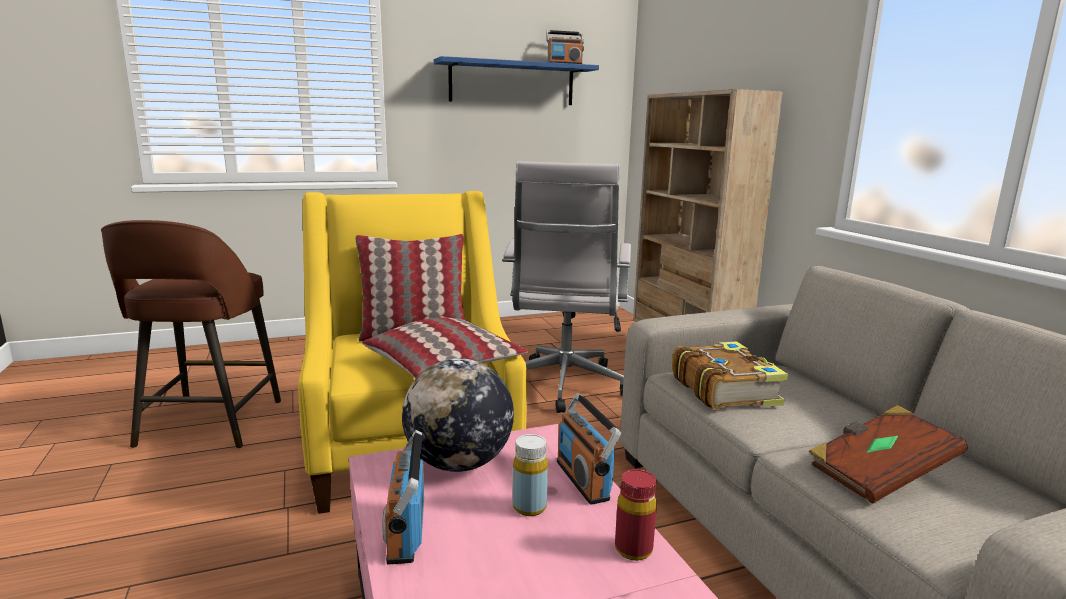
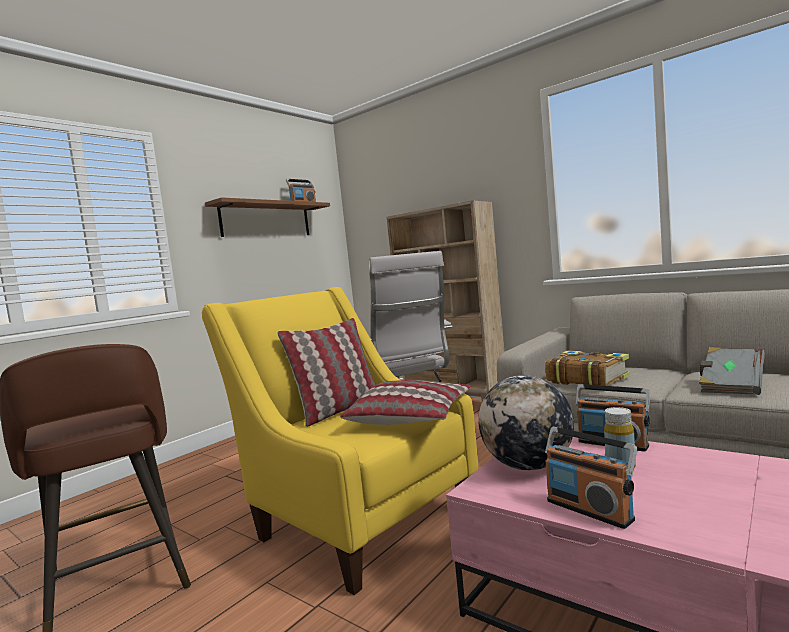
camera: 30 degrees left, 10 degrees down
blue shelf [434,56,599,105] -> brown shelf [205,197,330,237]
red bottle [615,469,657,561] -> none
brown book [809,405,968,504] -> grey book [699,347,765,395]

